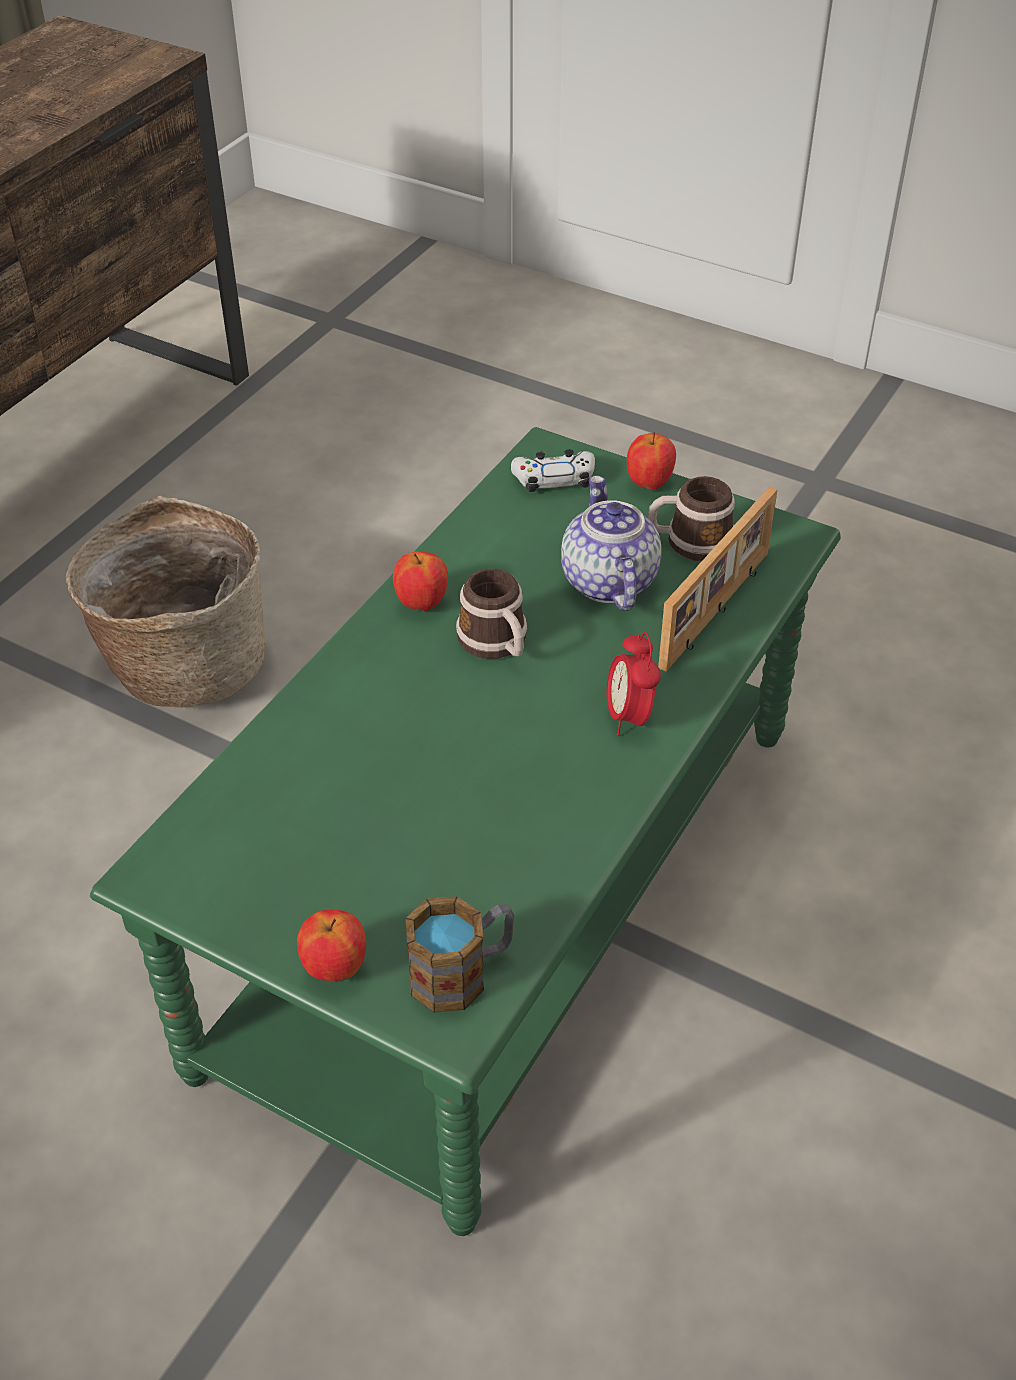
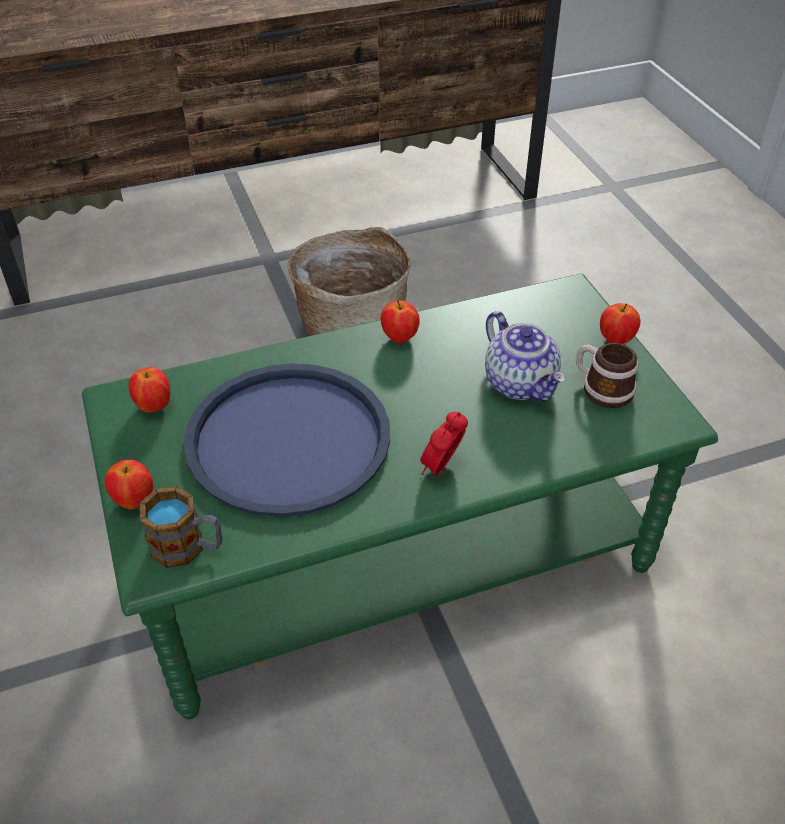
camera: 40 degrees right, 0 degrees up
mug [456,569,527,659] -> none
white game controller [511,449,595,492] -> none
teapot [561,476,661,611] -> teapot turned 120 degrees clockwise [485,311,566,401]
picture frame [658,486,778,672] -> none
none -> apple [128,367,170,413]
none -> blue tray [184,363,390,517]

